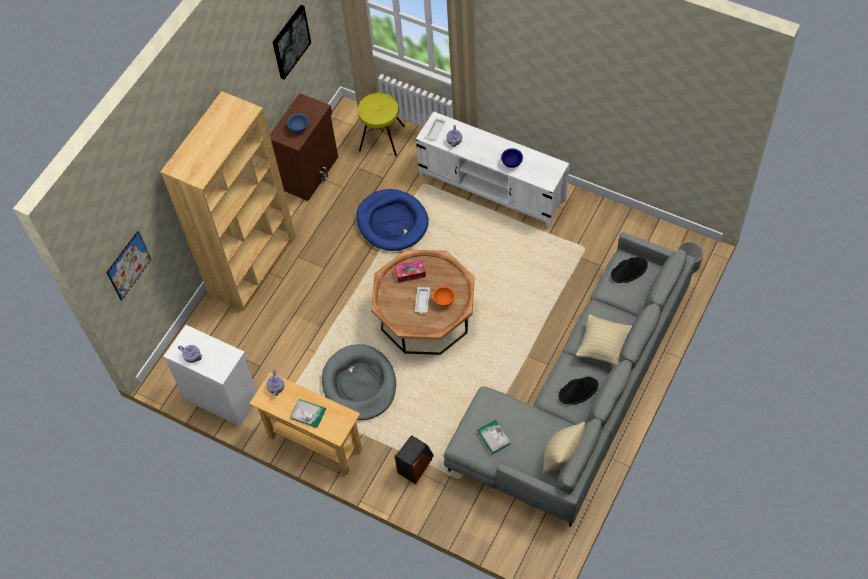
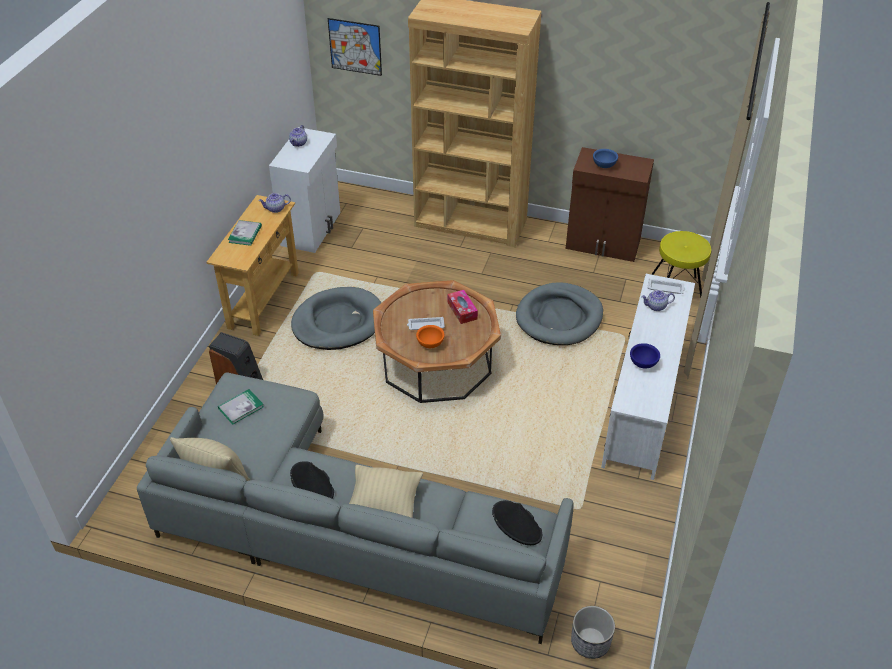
camera: 75 degrees right, 15 degrees down
picture [273,5,311,80] -> none
blue dog bed [356,189,429,251] -> grey dog bed [516,282,603,345]

